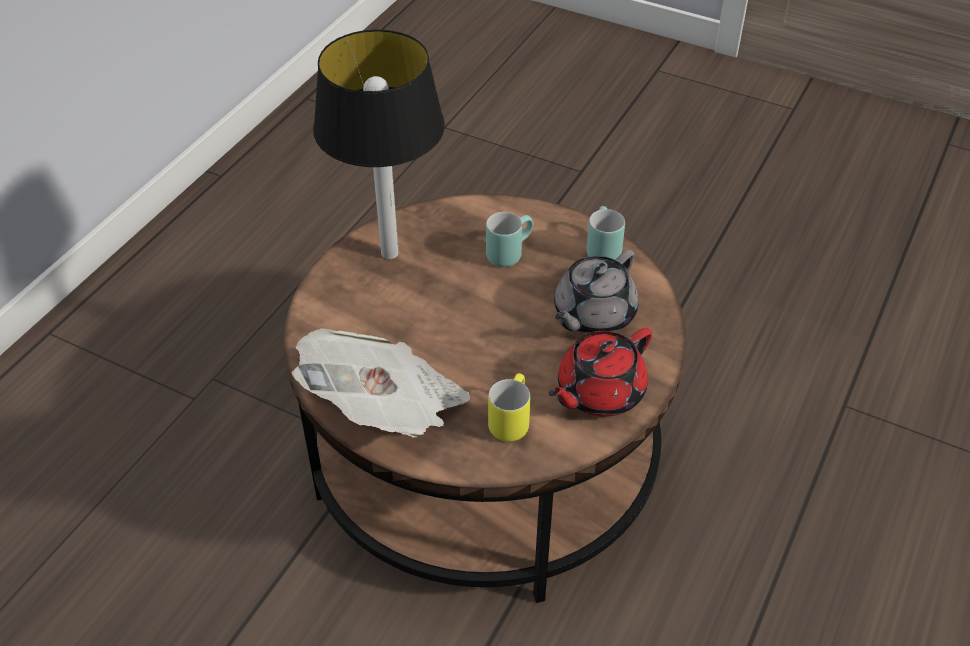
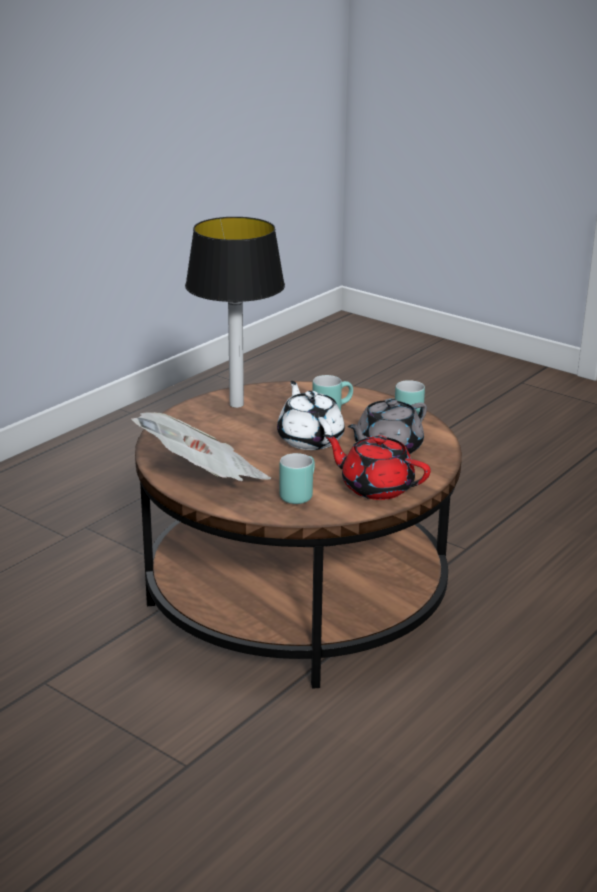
camera: 10 degrees right, 20 degrees down
yellow mug [488,373,530,442] -> turquoise mug [279,453,315,504]
red teapot [549,328,652,417] -> red teapot turned 60 degrees clockwise [323,434,431,500]
none -> white teapot [277,381,345,450]

